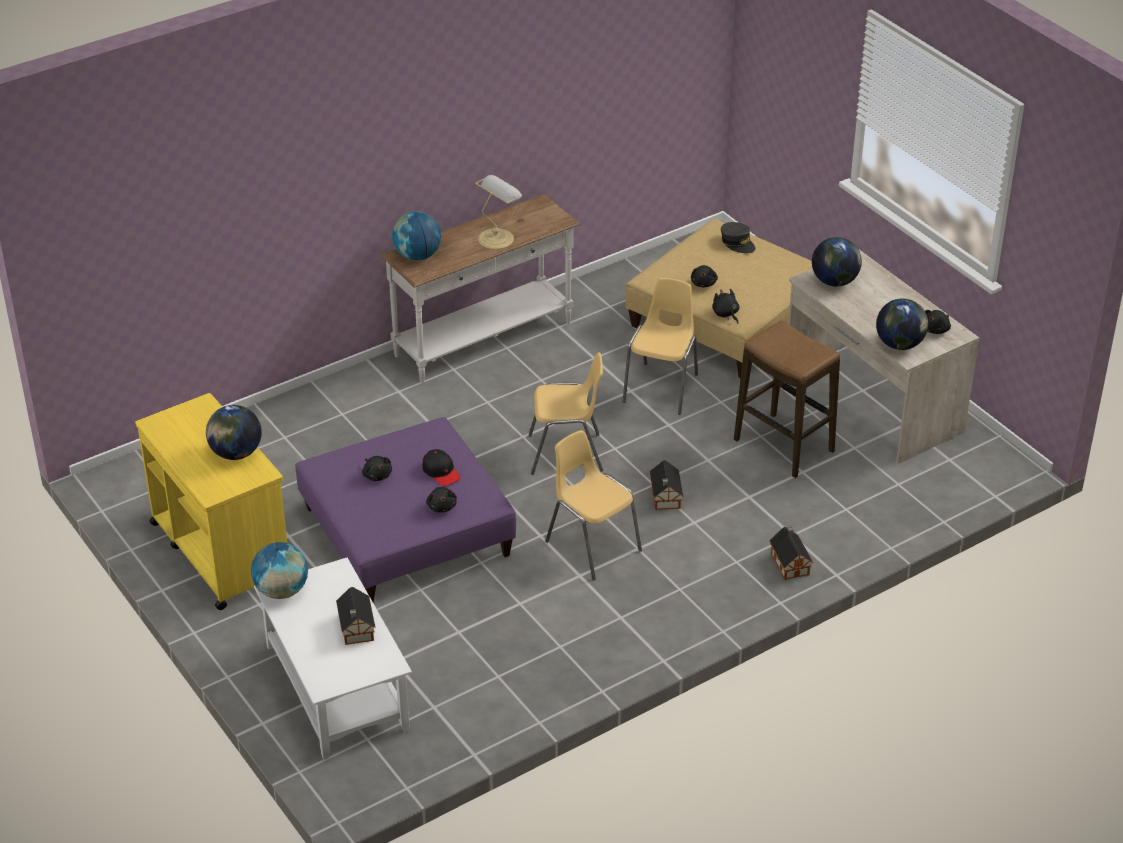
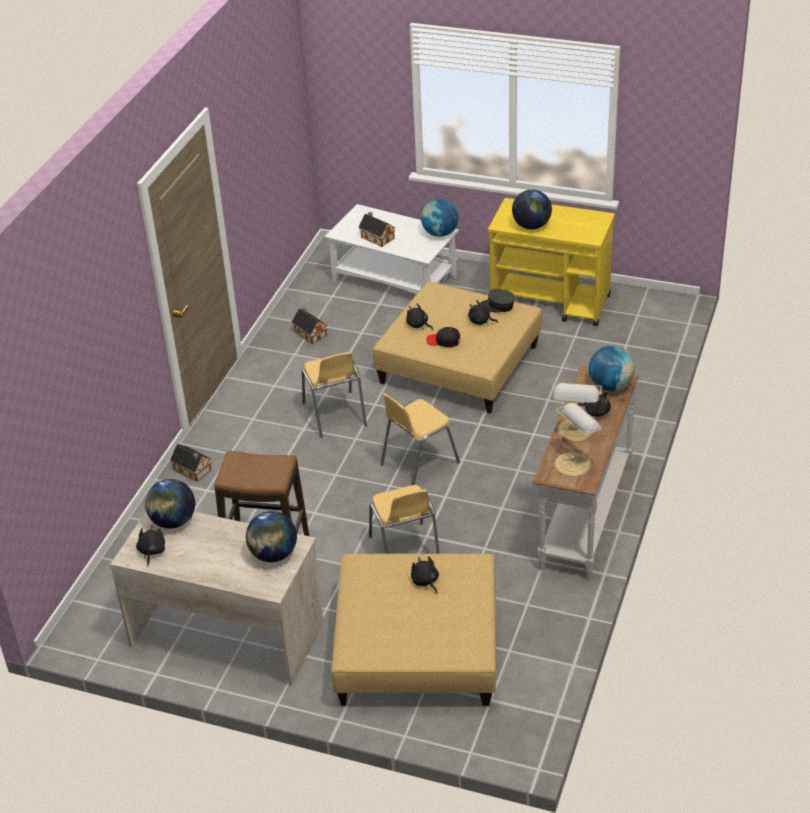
camera: 145 degrees right, 0 degrees up
purple ottoman [295,417,516,602] -> beige ottoman [373,281,542,414]
yellow chair [545,430,642,580] -> yellow chair turned 60 degrees clockwise [302,352,367,438]
toy house [650,460,683,510] -> toy house moved to [291,307,328,344]
black plush toy [712,289,740,324] -> black plush toy moved to [578,392,611,417]
grey cap [721,222,755,253] -> grey cap moved to [480,289,515,312]
none -> table lamp [555,403,601,477]

